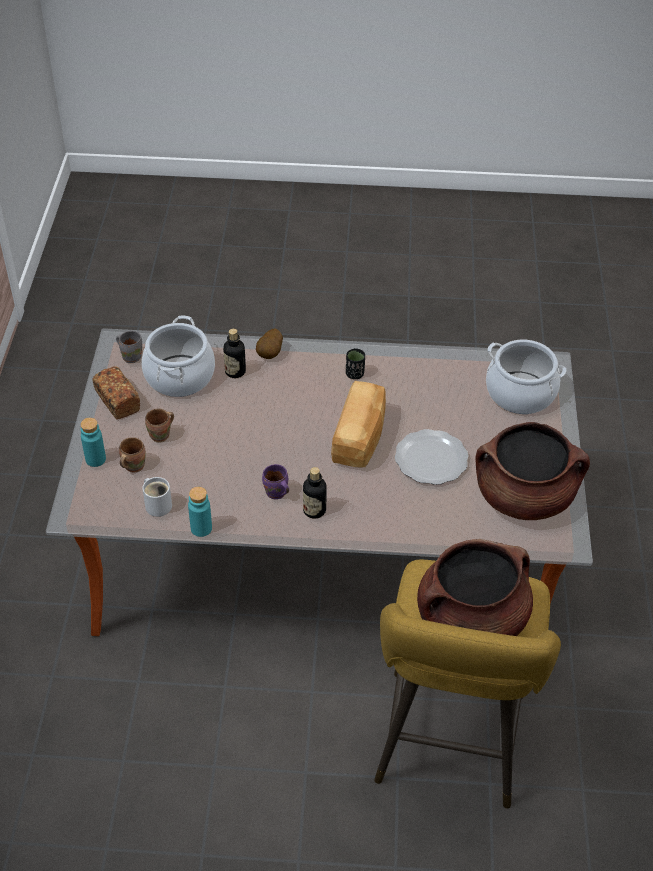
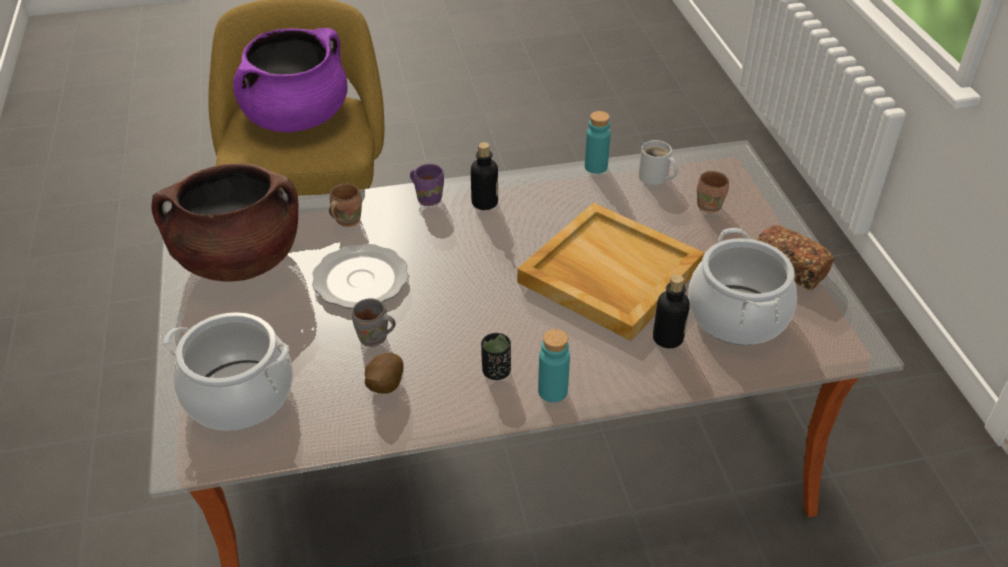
camera: 165 degrees right, 5 degrees down
turquoise bottle [80,418,106,467] -> turquoise bottle moved to [538,329,570,402]
grey mug [116,330,142,363] -> grey mug moved to [352,298,395,347]
brown mug [145,408,174,442] -> brown mug moved to [329,183,362,227]
potato [256,329,283,359] -> potato moved to [365,353,404,394]
purple mug [262,464,289,499] -> purple mug moved to [410,164,444,206]
bread [331,381,386,467] -> none
brown cooking pot [417,539,533,636] -> purple cooking pot [233,28,347,132]
none -> beige tray [517,203,704,341]

